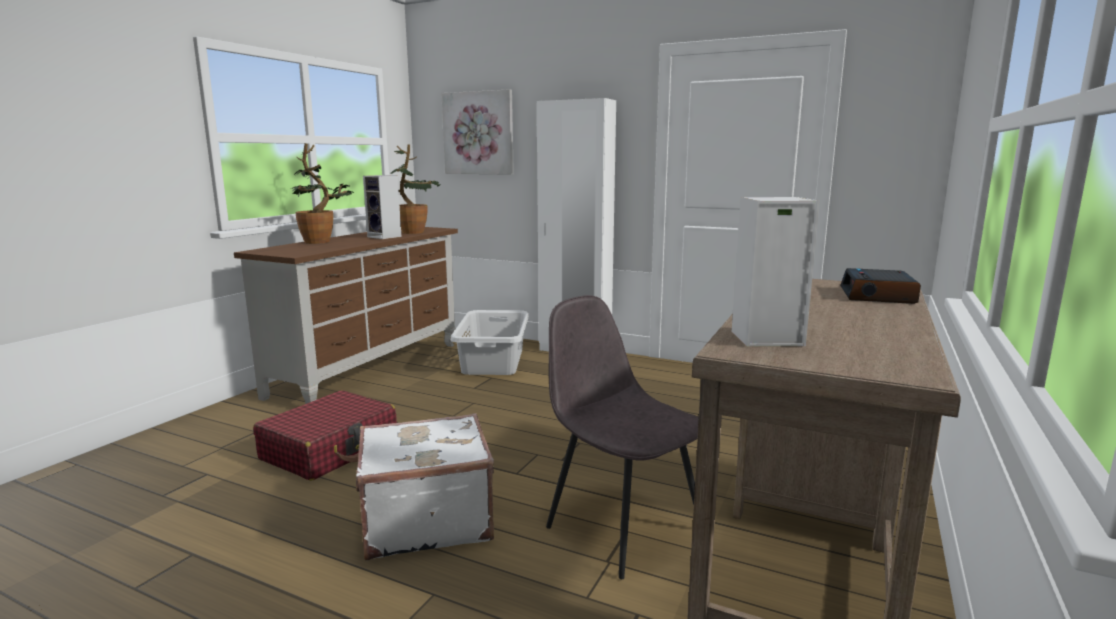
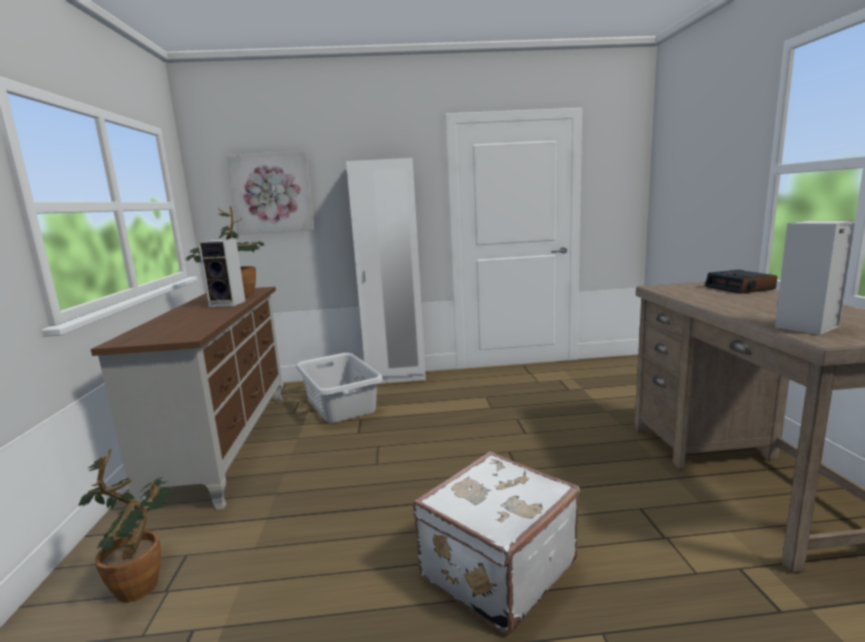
camera: 30 degrees left, 0 degrees up
red suitcase [253,390,397,481] -> none
potted plant [292,143,353,244] -> potted plant moved to [79,449,172,602]
grey chair [546,295,699,579] -> none

